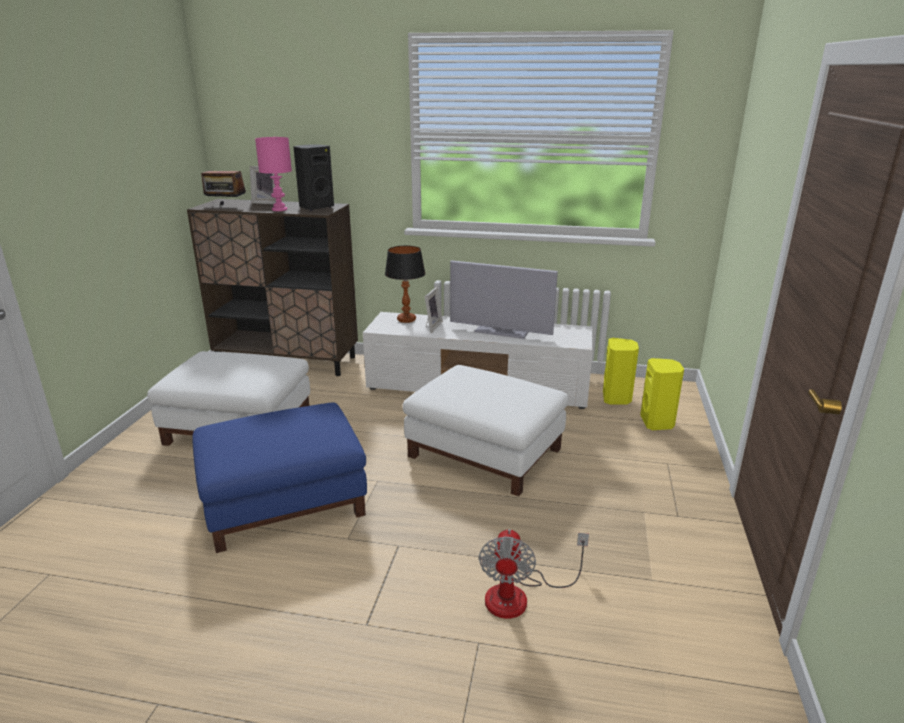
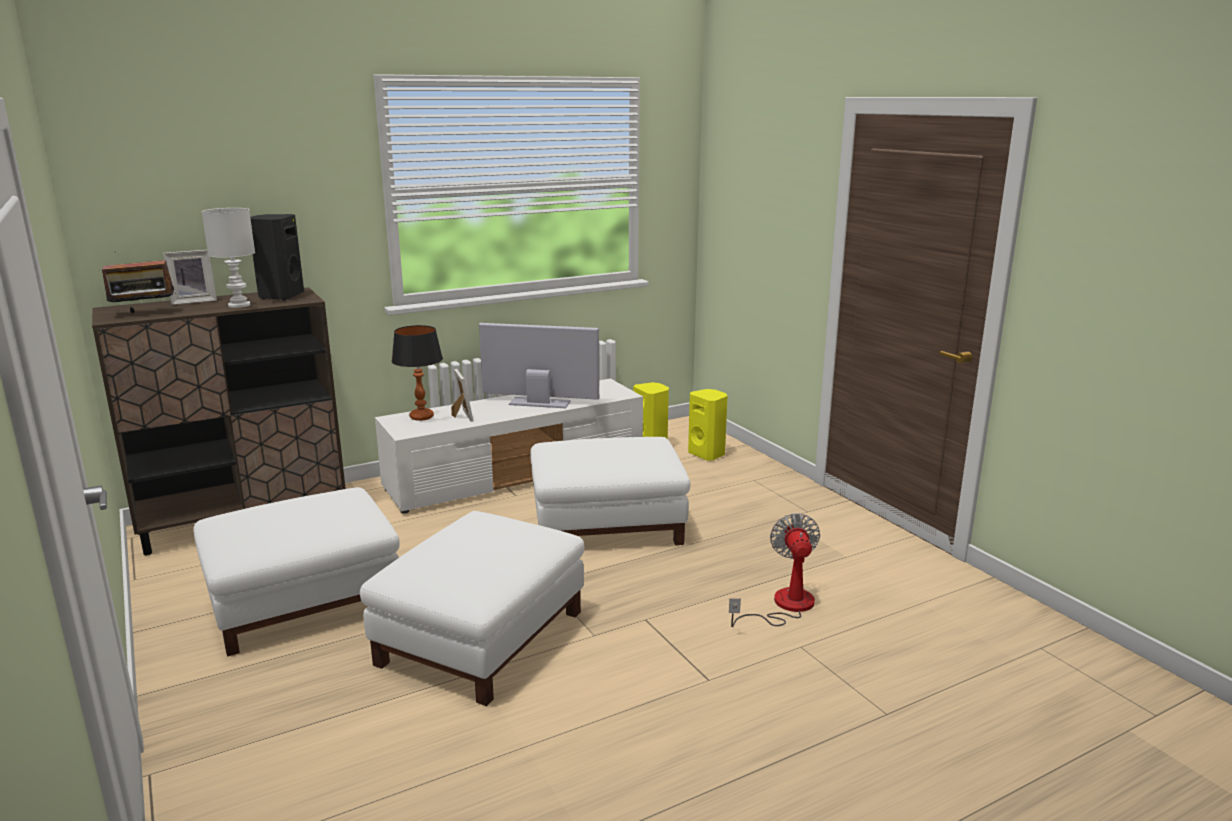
camera: 40 degrees left, 5 degrees down
blue ottoman [193,402,367,553] -> white ottoman [360,511,584,706]
pink table lamp [255,137,292,211] -> white table lamp [201,208,255,308]
television [450,260,558,339] -> television turned 150 degrees counterclockwise [479,323,599,408]
fan [479,529,589,619] -> fan turned 150 degrees counterclockwise [729,513,820,627]

